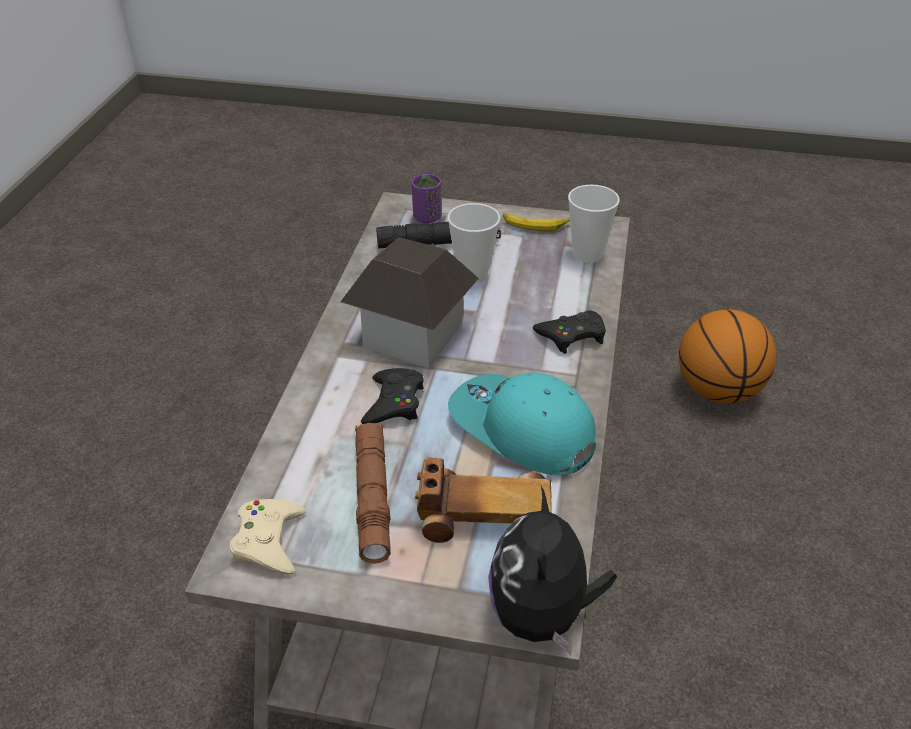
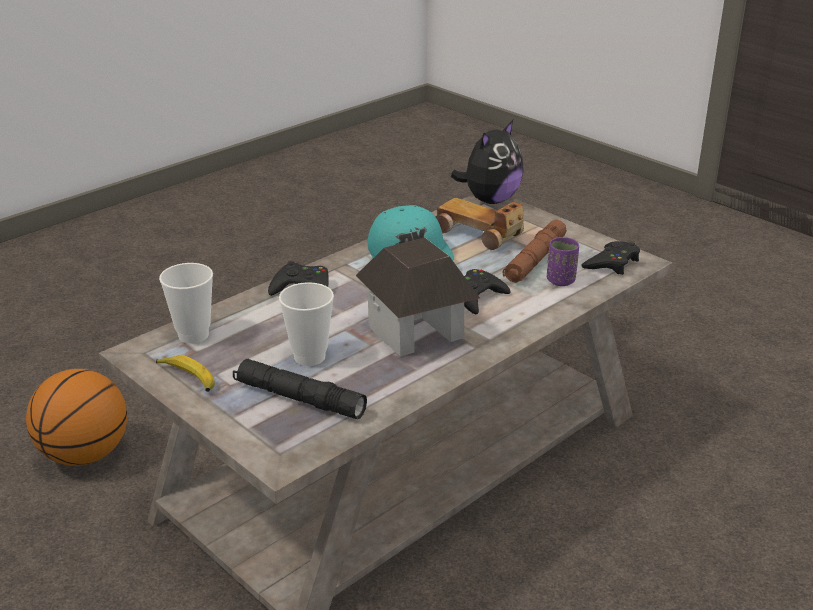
camera: 145 degrees left, 10 degrees down
beige game controller [230,499,306,575] -> black game controller [581,241,640,275]
purple cup [412,174,442,223] -> purple cup moved to [547,237,579,286]

